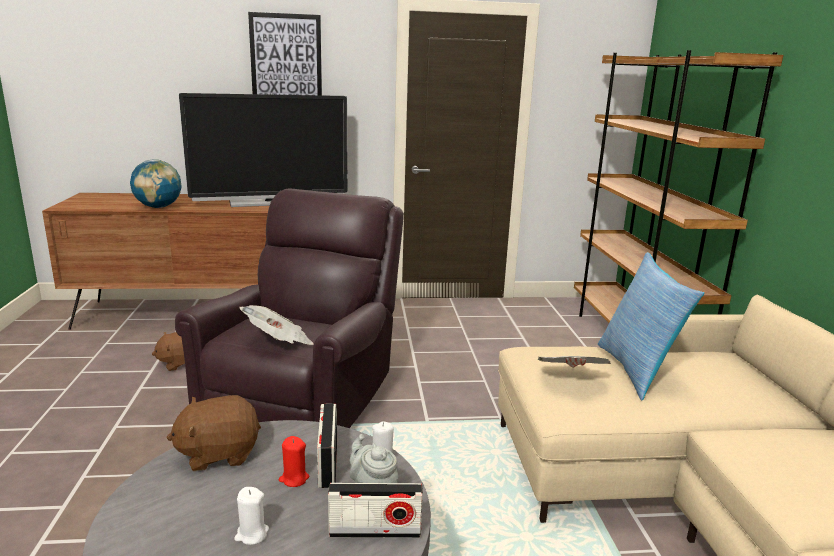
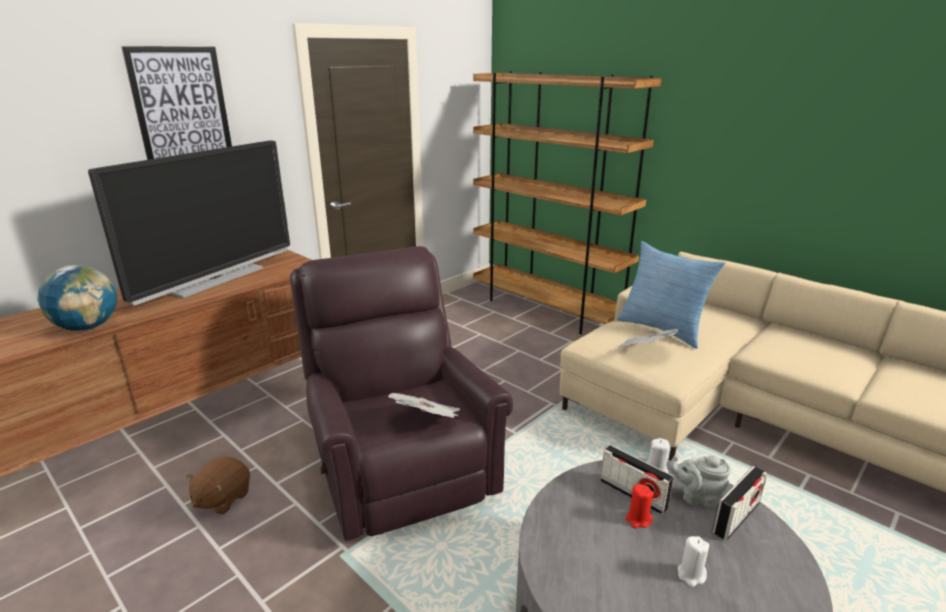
camera: 40 degrees left, 5 degrees up
brown plush toy [166,395,261,471] -> none

